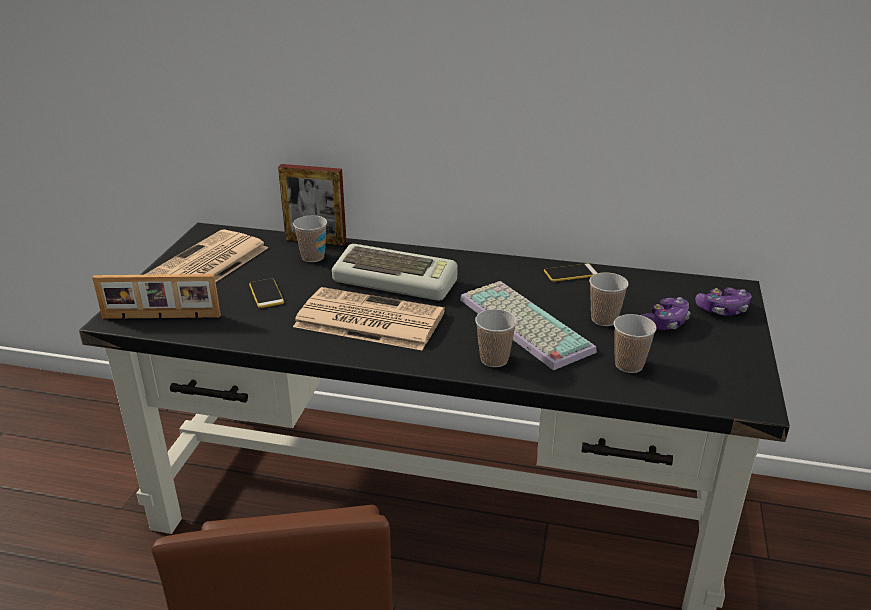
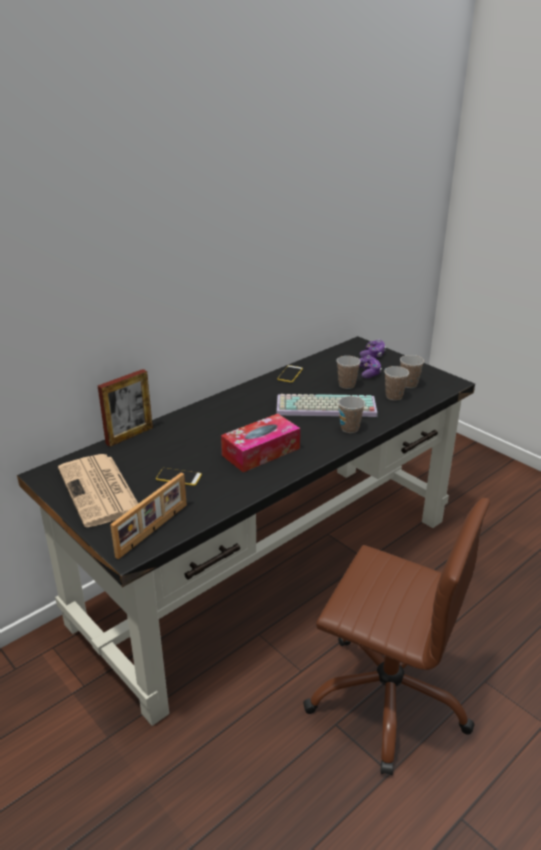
camera: 55 degrees left, 0 degrees up
cup [293,215,327,262] -> cup moved to [400,355,424,388]
newspaper [293,287,445,350] -> tissue box [221,414,300,472]
keyboard [332,244,457,301] -> none

